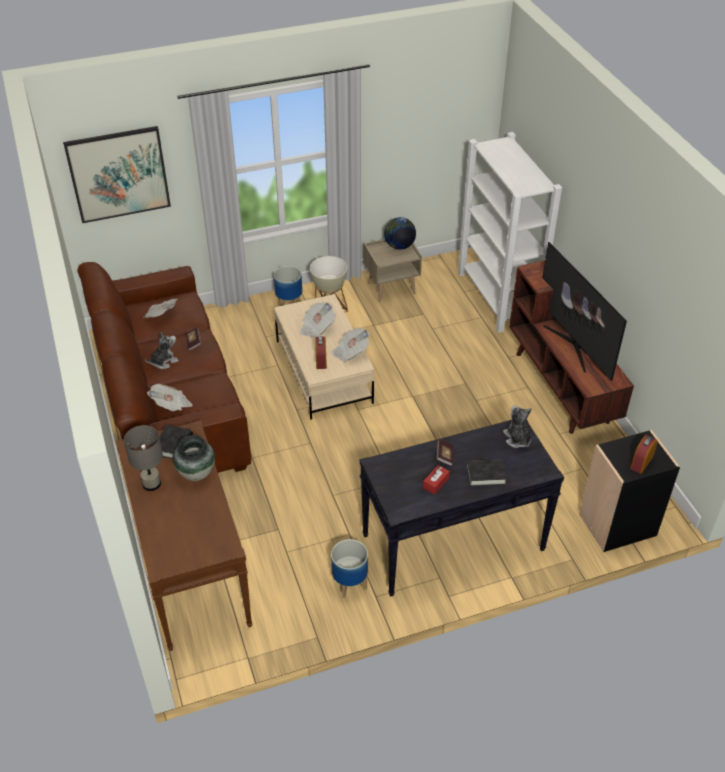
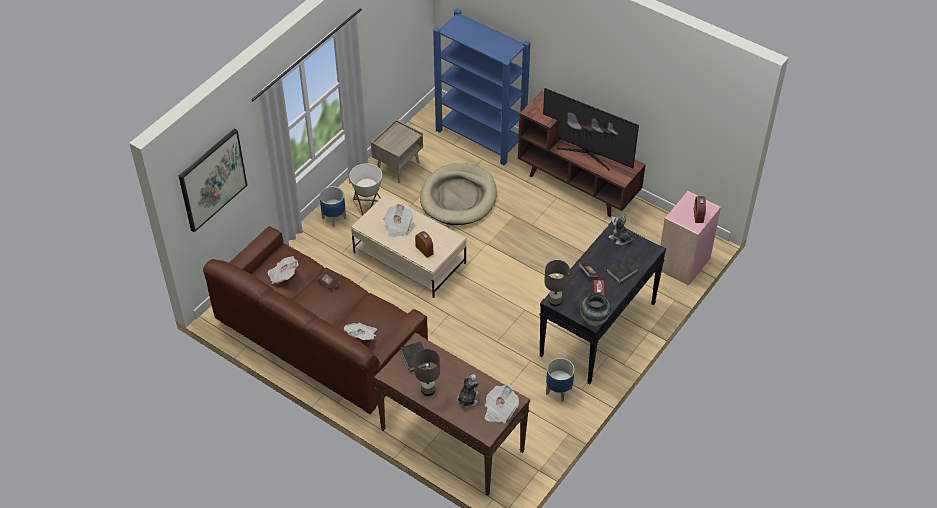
camera: 35 degrees left, 5 degrees up
plush toy [145,332,179,369] -> plush toy moved to [457,374,479,408]
vase [173,435,215,481] -> vase moved to [580,293,611,326]
newspaper [332,327,370,363] -> newspaper moved to [485,385,519,423]
globe [384,217,416,250] -> none
white bookcase [458,132,562,333] -> blue bookcase [433,9,530,165]
black bookcase [579,430,680,552] -> pink bookcase [660,191,721,286]
none -> beige dog bed [420,163,497,225]
none -> grey table lamp [544,260,570,306]

